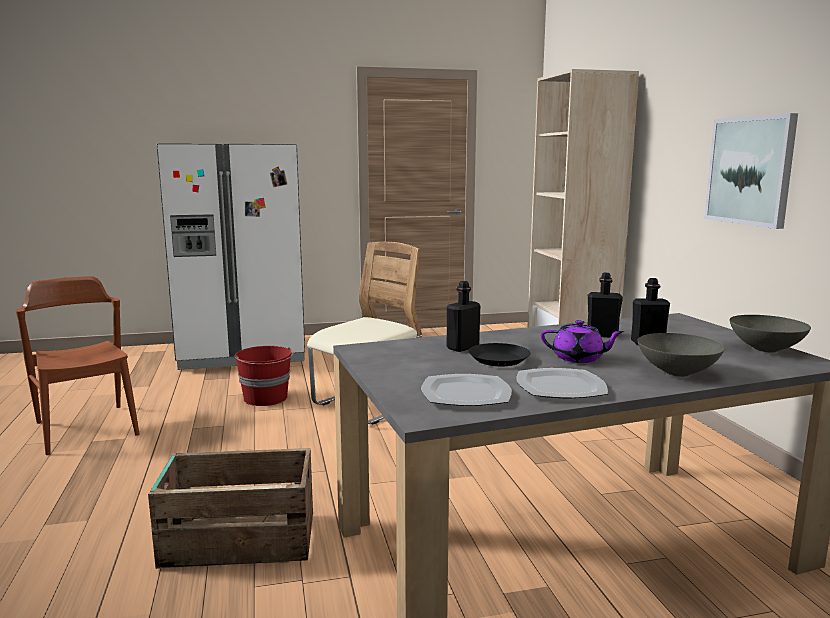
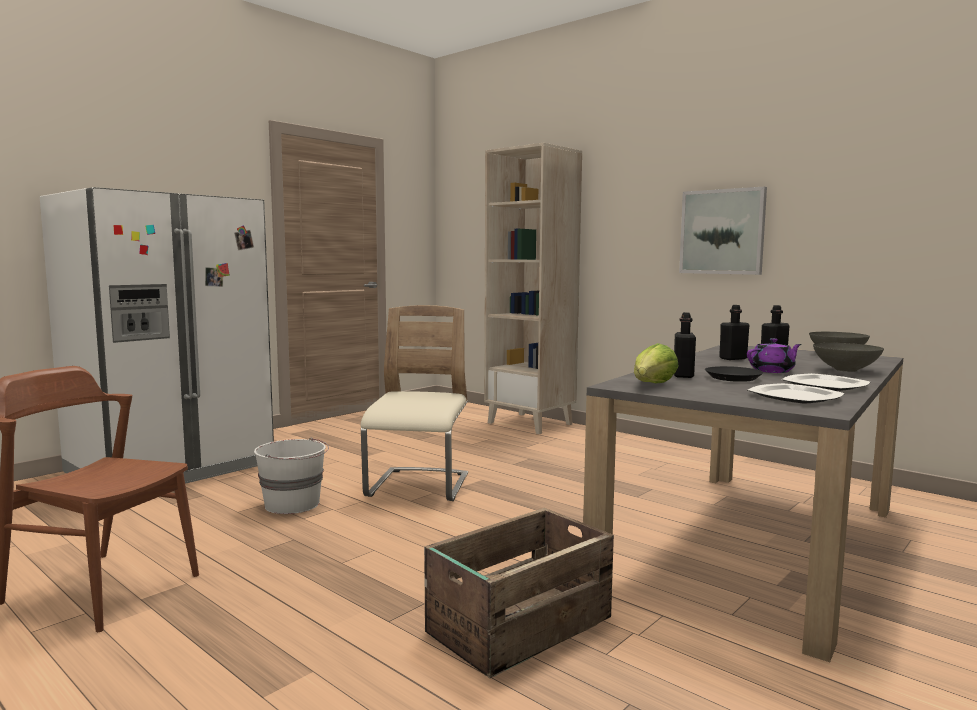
camera: 35 degrees left, 5 degrees down
red bucket [235,346,294,406] -> white bucket [254,438,329,514]
none -> lettuce [634,343,679,383]

